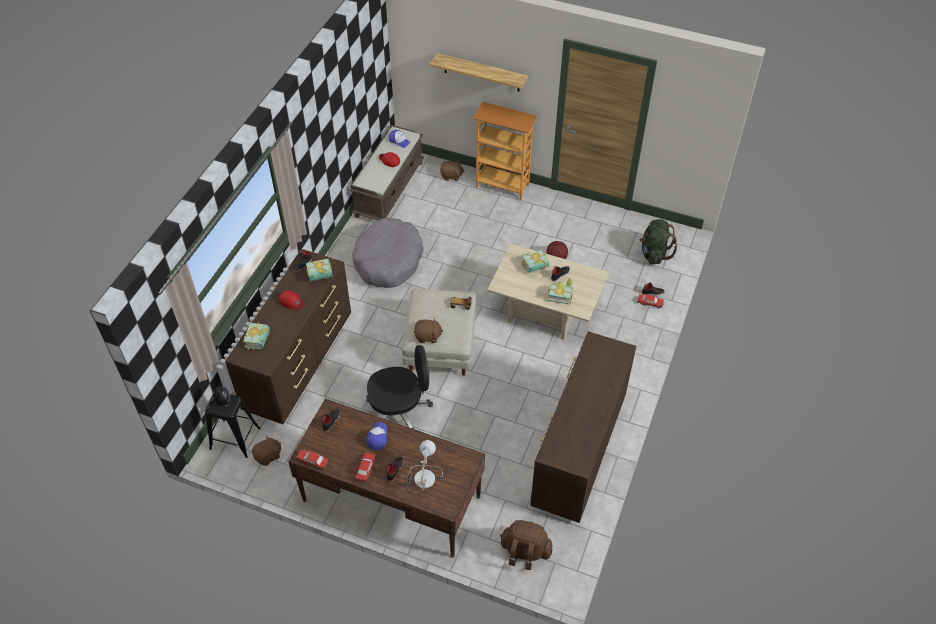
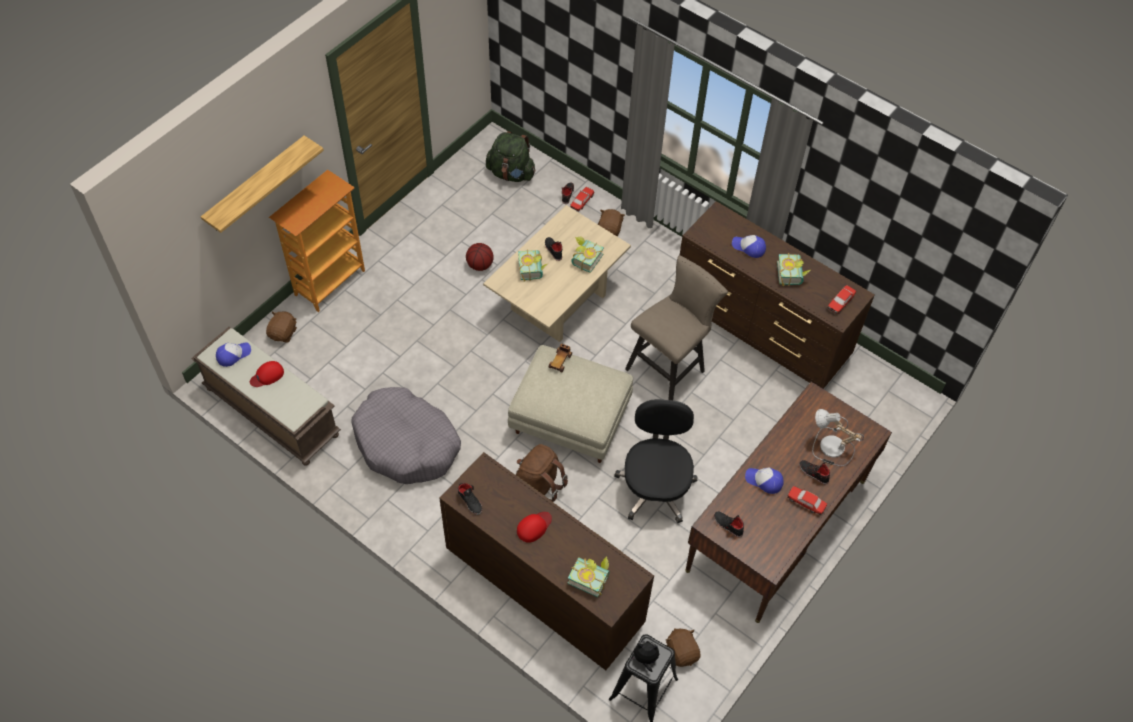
camera: 75 degrees left, 5 degrees up
toy car [296,449,329,470] -> toy car moved to [827,285,856,314]
book [306,259,333,281] -> book moved to [777,253,813,286]
brown plush toy [414,318,444,343] -> brown plush toy moved to [598,209,625,237]
brown backpack [500,520,552,570] -> brown backpack moved to [516,444,568,502]
none -> beige stool [625,255,728,400]
none -> cap [732,235,766,258]

